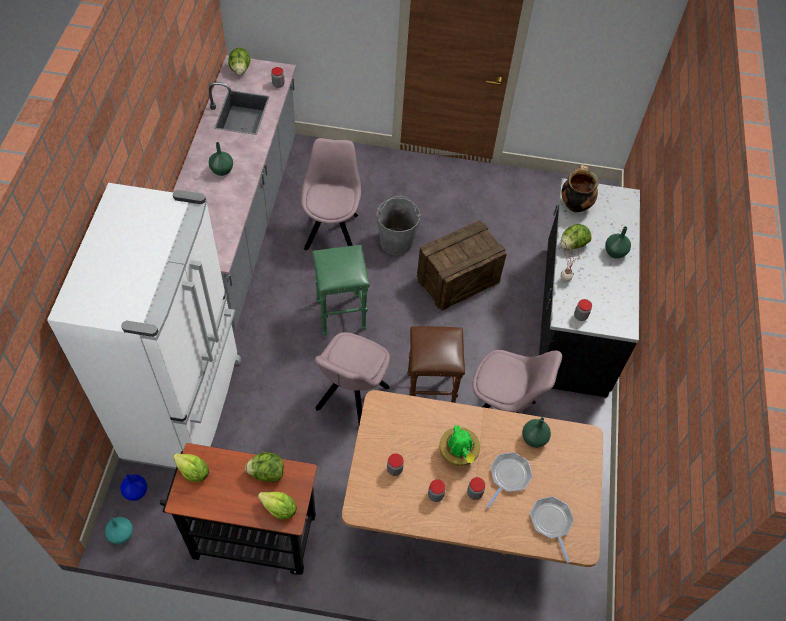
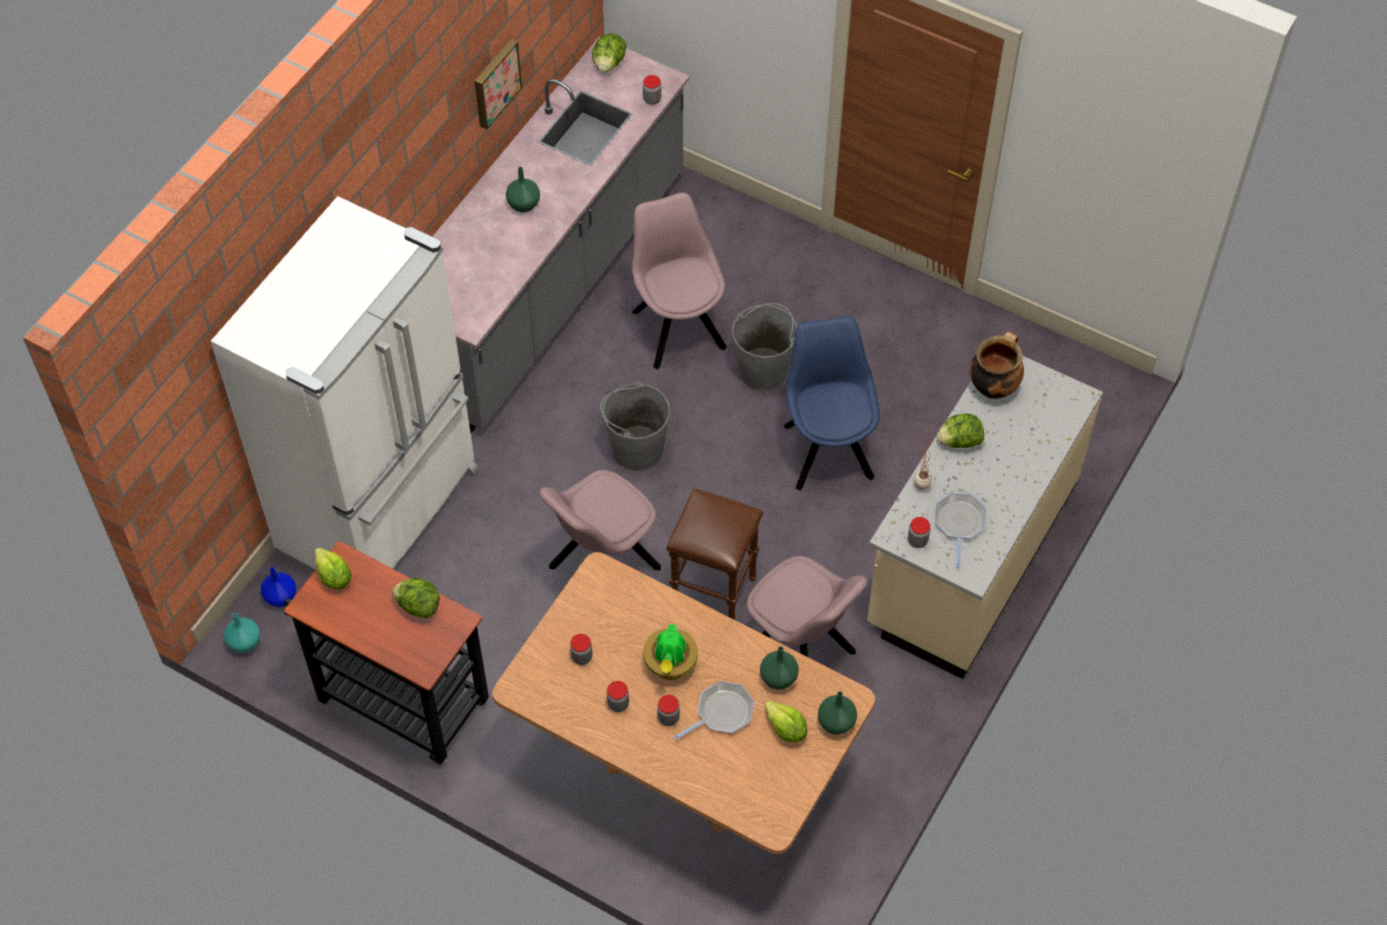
camera: 25 degrees right, 0 degrees up
lettuce [258,492,297,519] -> lettuce moved to [764,701,808,743]
pink chair [301,138,361,251] -> pink chair turned 45 degrees counterclockwise [632,193,727,369]
green stool [312,245,370,336] -> grey bucket [600,382,670,471]
crate [417,220,507,311] -> blue chair [783,316,880,491]
frying pan [530,496,574,563] -> frying pan moved to [934,493,987,568]
black counter [539,178,640,397] -> beige counter [867,356,1103,679]
green vase [605,226,631,259] -> green vase moved to [818,691,857,735]
none -> picture [475,39,522,130]

